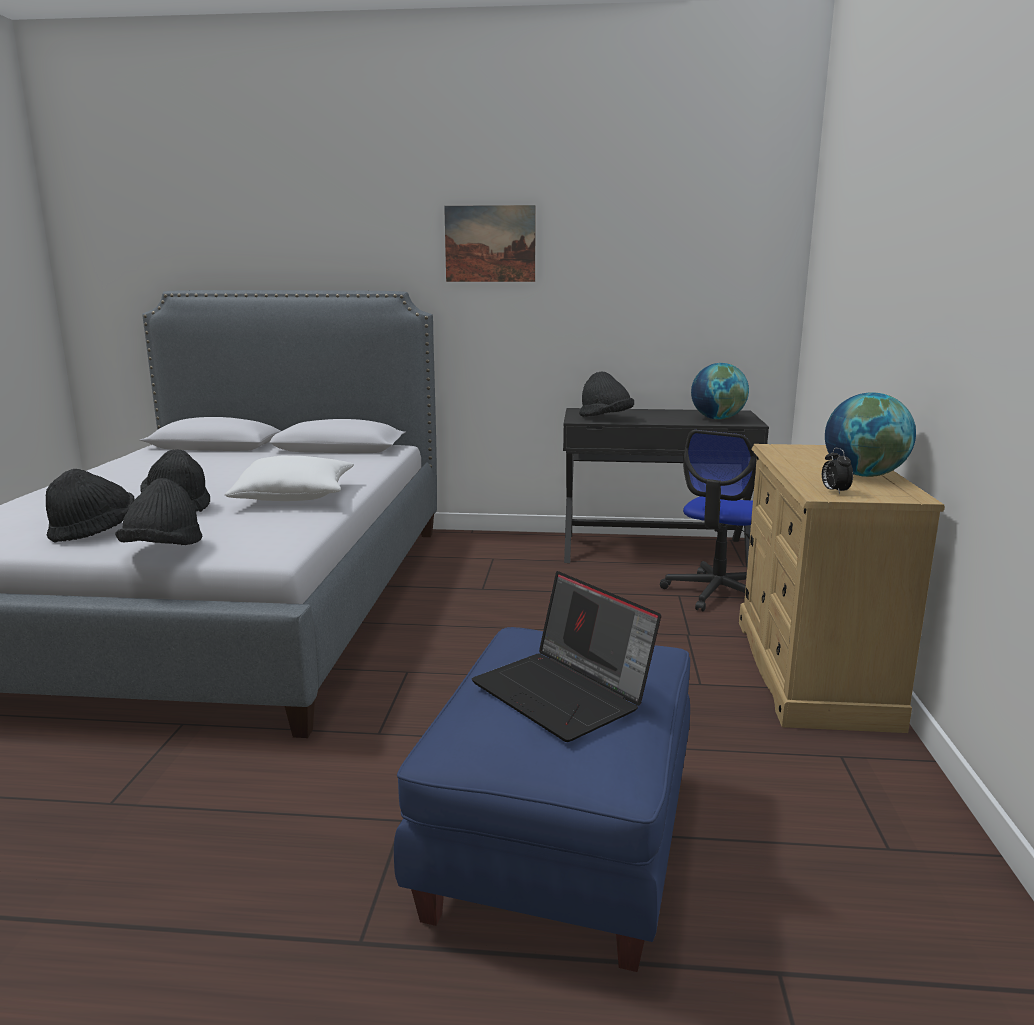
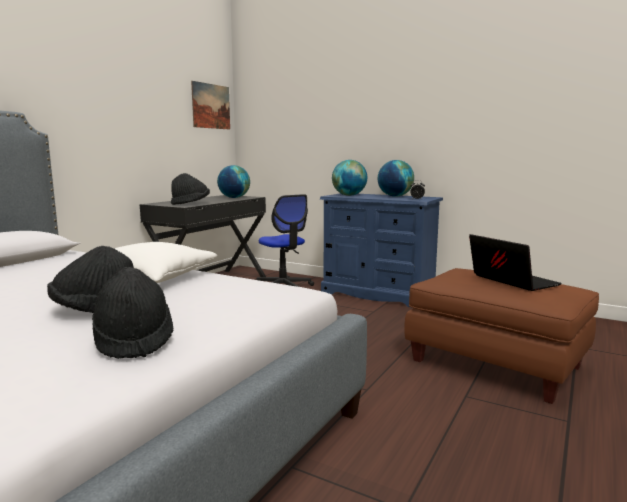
camera: 65 degrees left, 5 degrees down
black hat [115,478,202,545] -> none
blue ottoman [394,627,690,972] -> brown ottoman [404,268,599,404]
picture [444,205,536,282] -> picture moved to [191,81,230,130]
laptop [472,571,661,742] -> laptop turned 105 degrees counterclockwise [469,234,562,291]
beige dresser [739,444,945,733] -> blue dresser [320,193,443,307]
none -> globe [332,160,367,196]

